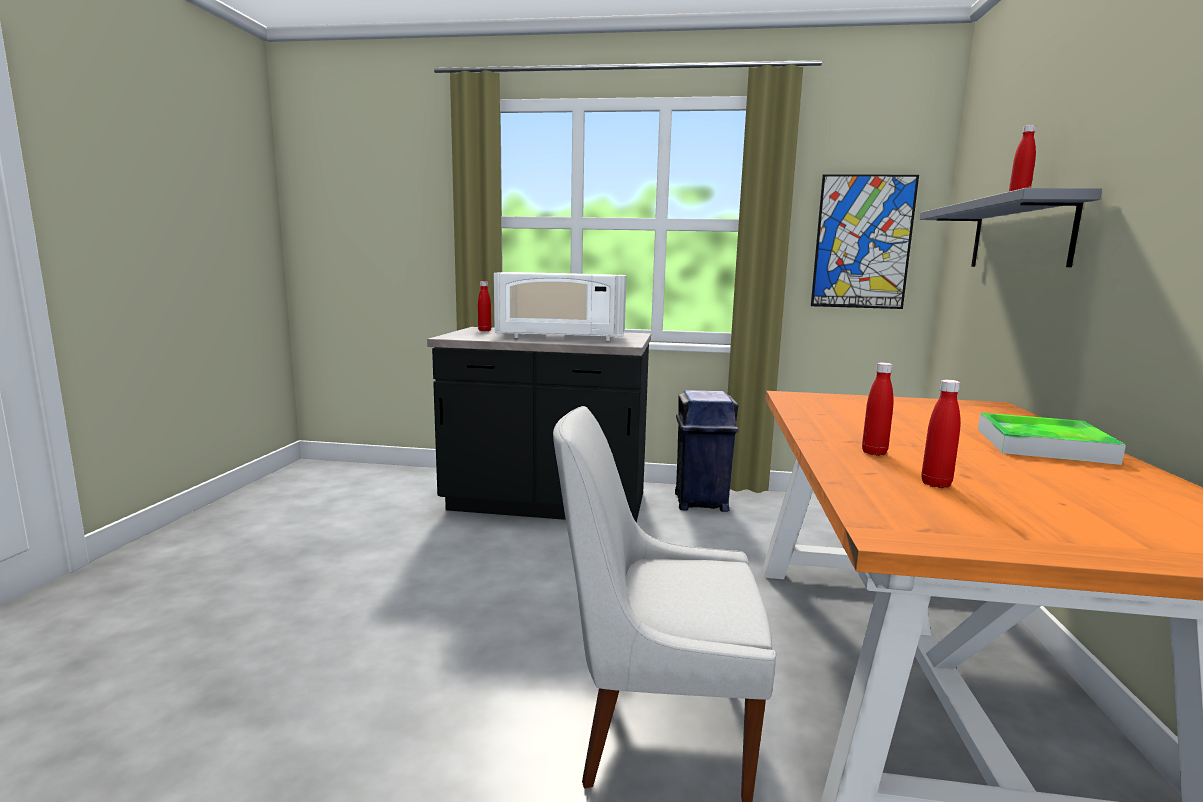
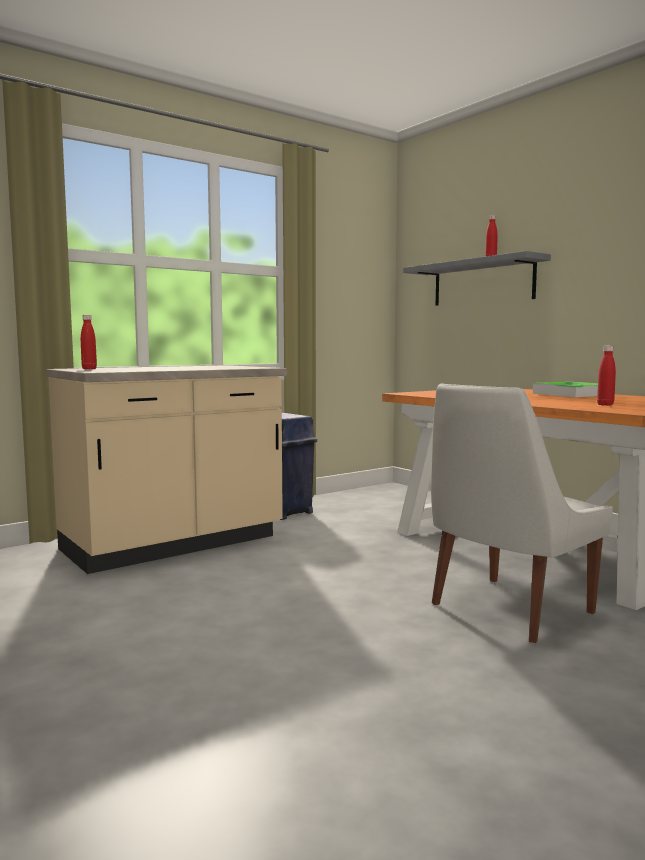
camera: 45 degrees left, 5 degrees down
black counter [427,327,651,523] -> beige counter [46,365,287,574]
white microwave [494,272,626,341] -> none
picture [811,174,919,309] -> none
red bottle [862,362,893,456] -> none

